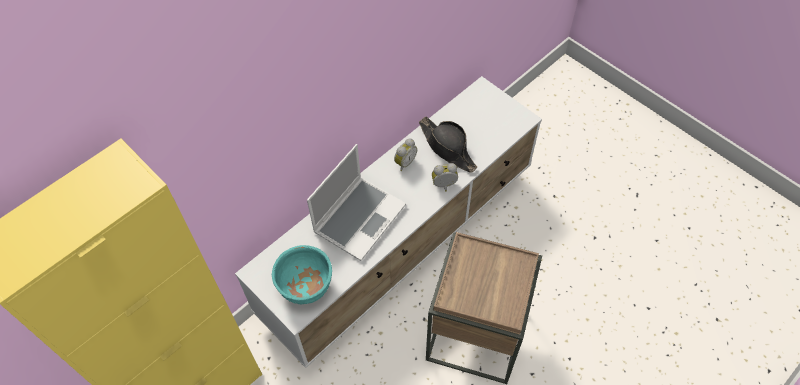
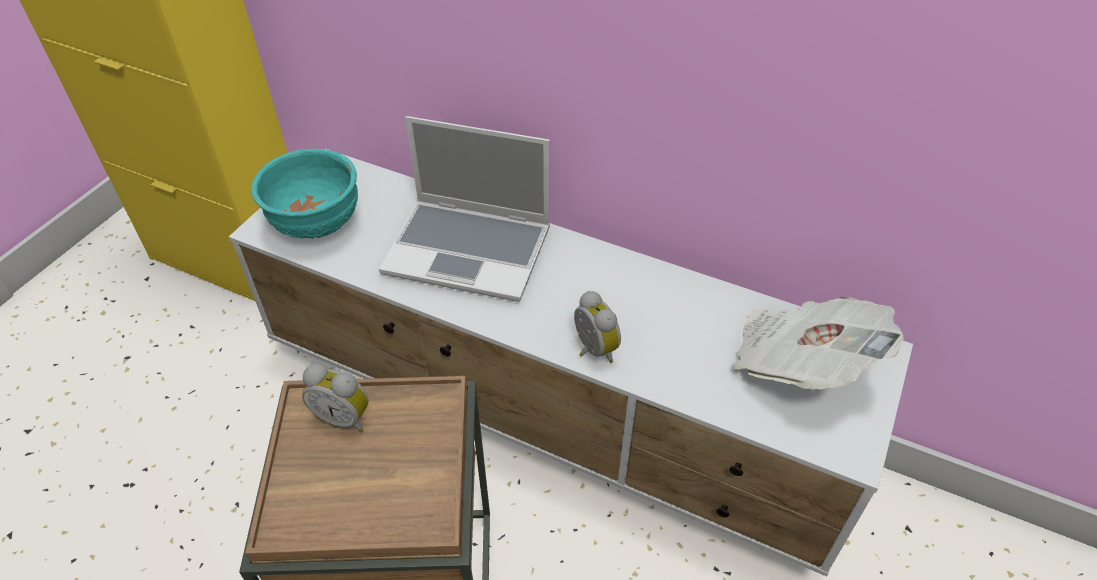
camera: 70 degrees right, 10 degrees down
alarm clock [394,139,417,171] -> alarm clock moved to [302,364,369,432]
black hat [419,116,477,173] -> none
none -> newspaper [734,297,904,390]

